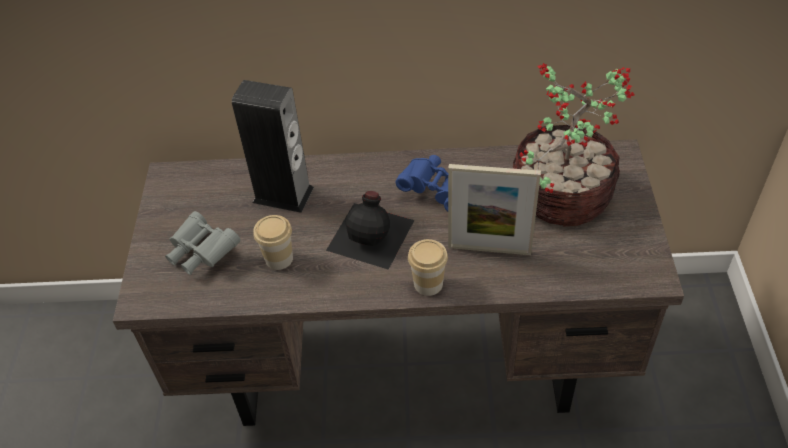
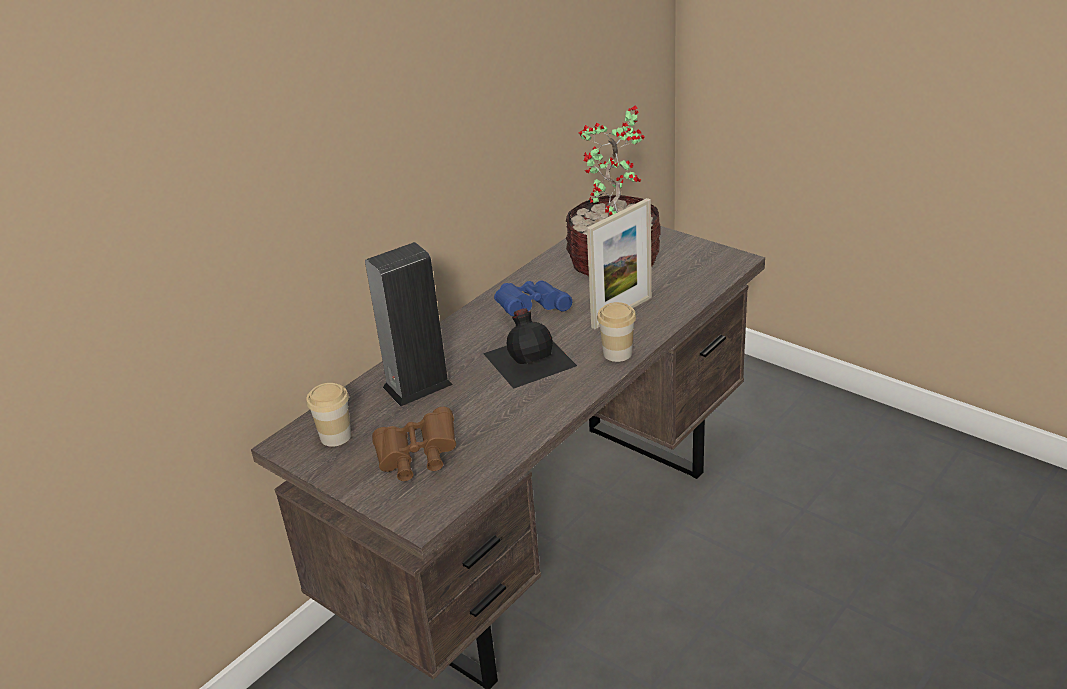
camera: 50 degrees left, 15 degrees down
grey binoculars [165,211,240,275] -> brown binoculars [372,407,456,481]
cup [253,215,293,270] -> cup moved to [306,383,351,447]

